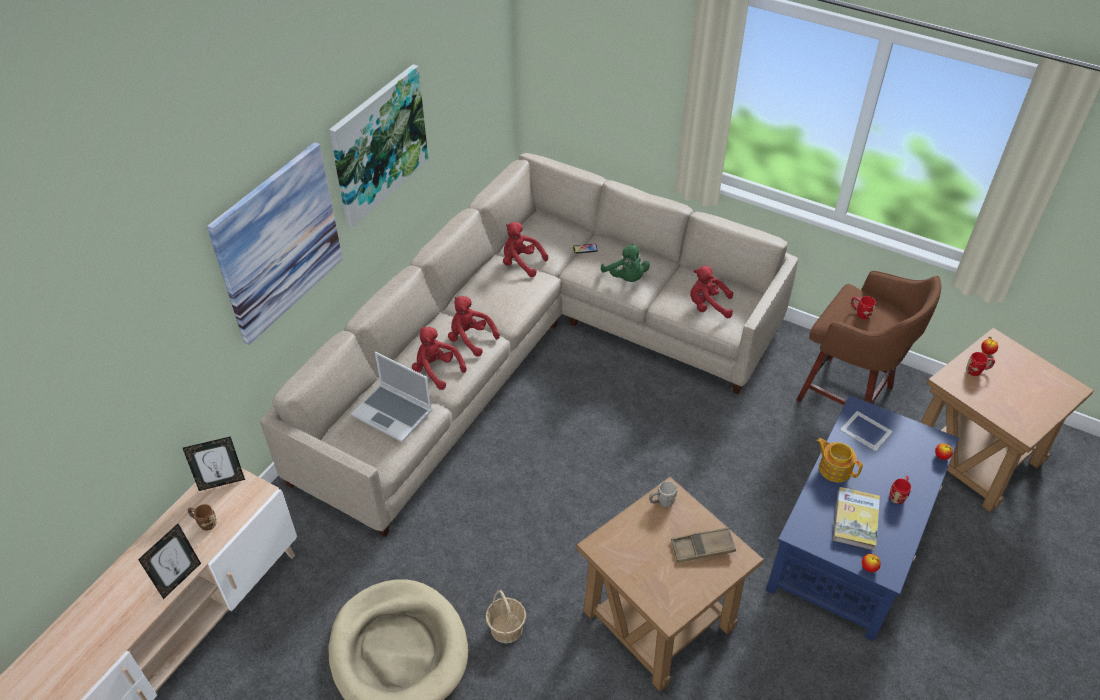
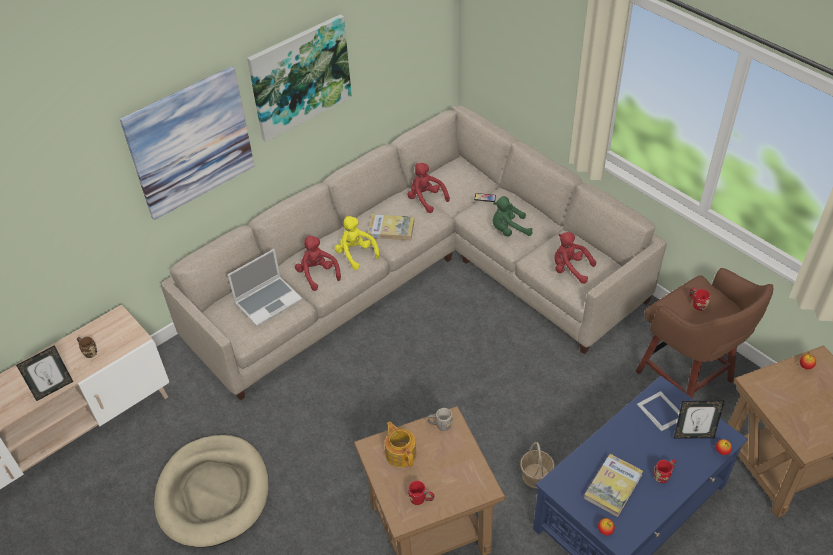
camera: 20 degrees right, 0 degrees up
picture frame [183,436,245,491] -> picture frame moved to [674,400,725,439]
laptop [351,352,432,442] -> laptop turned 90 degrees counterclockwise [228,249,302,326]
red plush toy [448,296,500,357] -> yellow plush toy [334,216,380,270]
basket [485,590,526,643] -> basket moved to [520,442,554,488]
green plush toy [601,244,650,282] -> green plush toy turned 90 degrees clockwise [492,196,532,237]
brown tray [671,527,736,562] -> none
teapot [817,438,863,482] -> teapot moved to [385,421,416,468]
red mug [966,352,995,376] -> red mug moved to [408,481,434,505]
none -> book [368,214,414,240]

